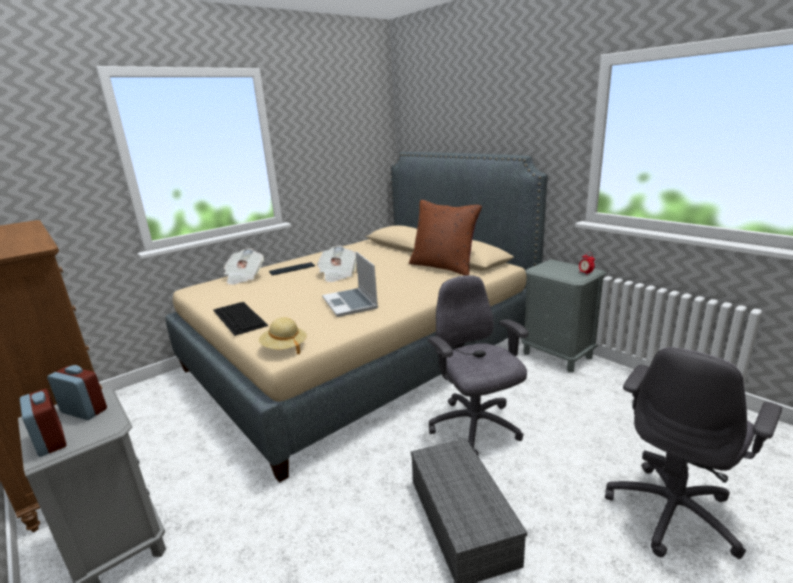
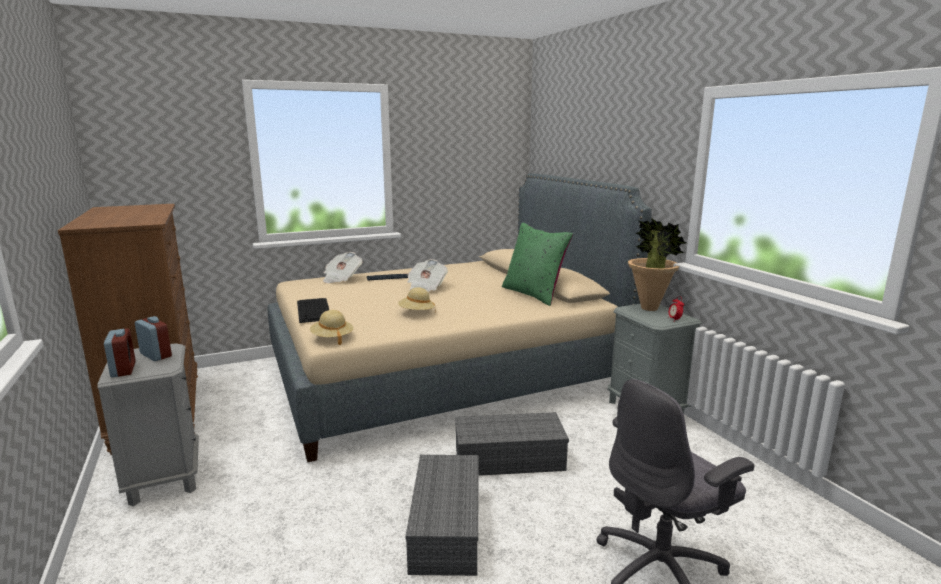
camera: 15 degrees right, 5 degrees down
laptop [322,251,378,317] -> beige hat [398,287,436,313]
brown pillow [409,200,482,276] -> green pillow [502,223,573,306]
grey office chair [428,275,528,455] -> grey storage box [455,412,569,476]
none -> potted plant [628,218,686,311]

